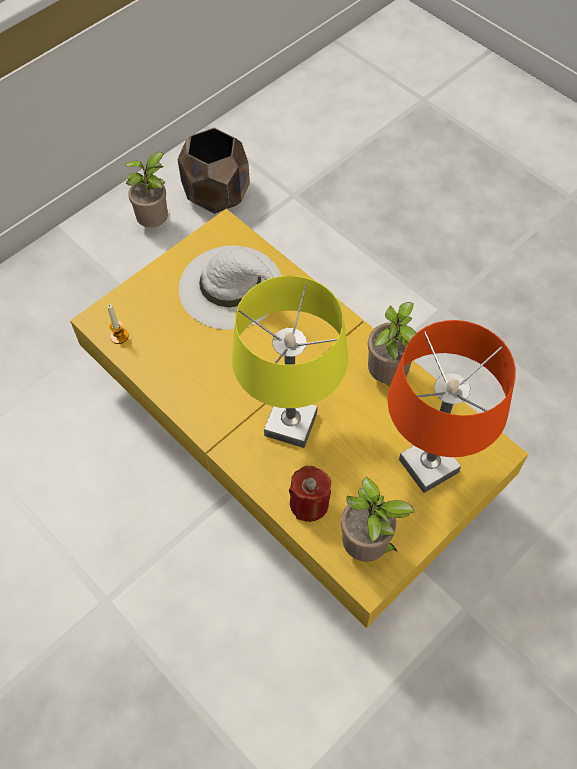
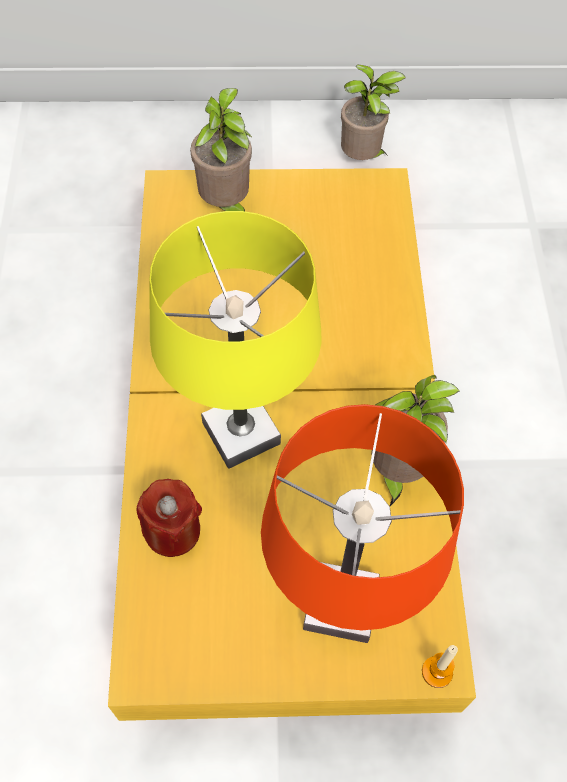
camera: 40 degrees right, 0 degrees up
candle [107,304,129,344] -> candle moved to [422,645,458,688]
brown planter [178,128,250,214] -> none
white hat [179,246,282,330] -> none
potted plant [341,477,415,562] -> potted plant moved to [190,88,253,211]

